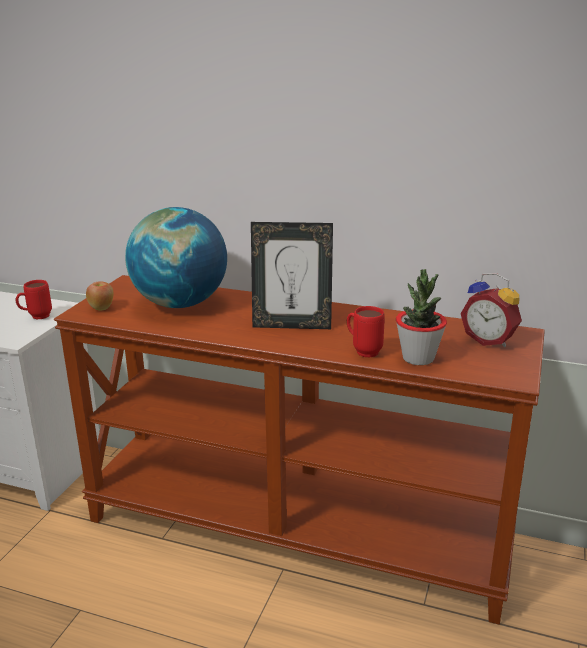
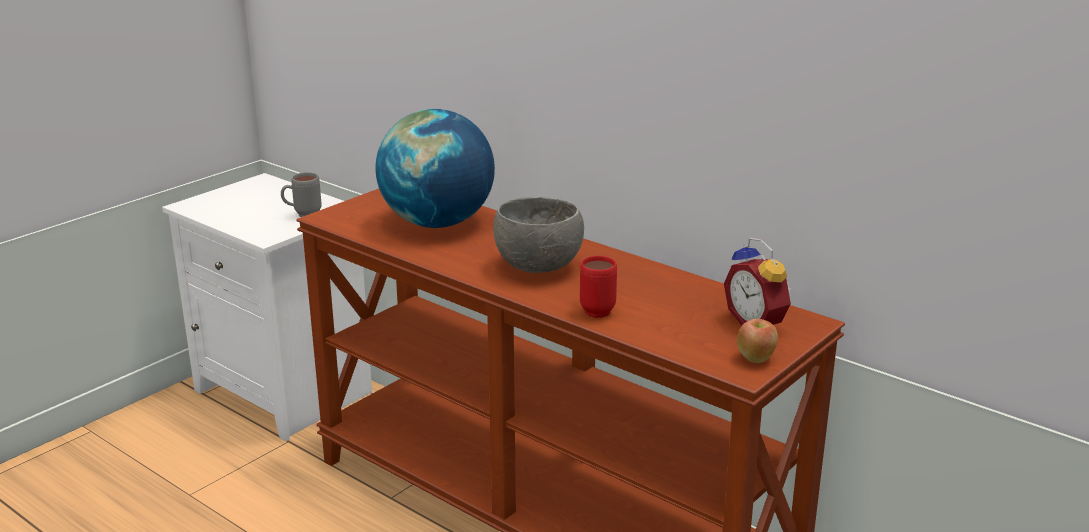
camera: 20 degrees right, 0 degrees up
red mug [16,280,52,319] -> grey mug [281,172,322,217]
apple [86,281,114,311] -> apple moved to [737,319,778,363]
picture frame [251,222,333,329] -> grey bowl [493,197,584,273]
potted plant [396,269,447,365] -> none

